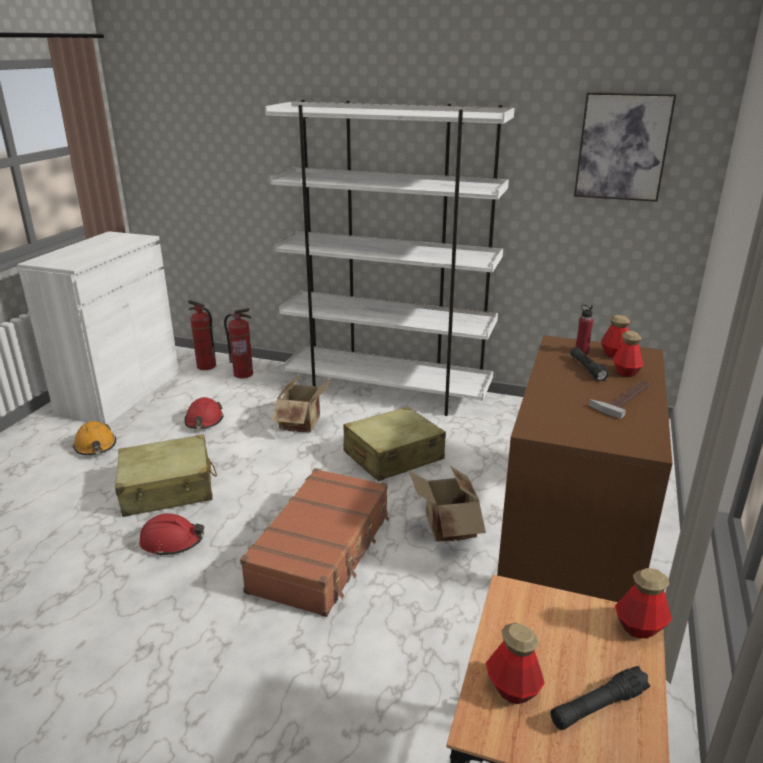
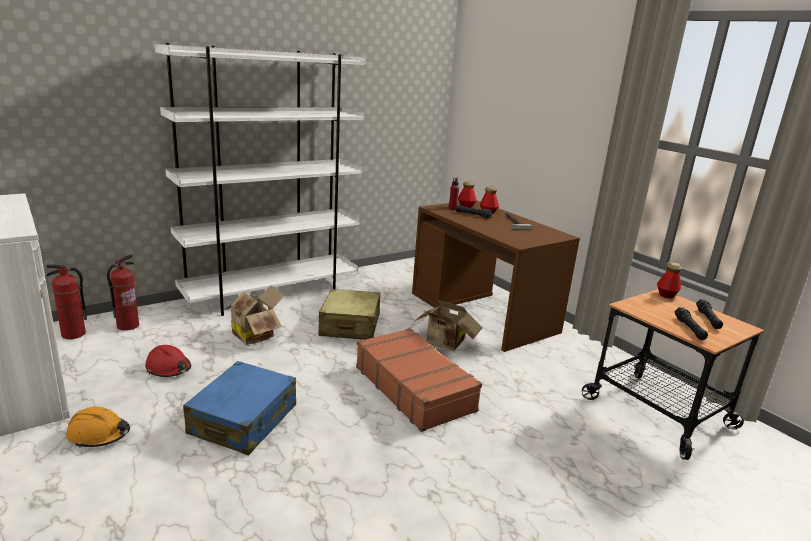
camera: 55 degrees left, 5 degrees down
beige suitcase [115,434,217,517] -> blue suitcase [183,361,296,455]
red hard hat [139,513,204,557] -> none
bottle [486,623,545,704] -> black flashlight [675,307,708,340]
picture [574,92,676,202] -> none

